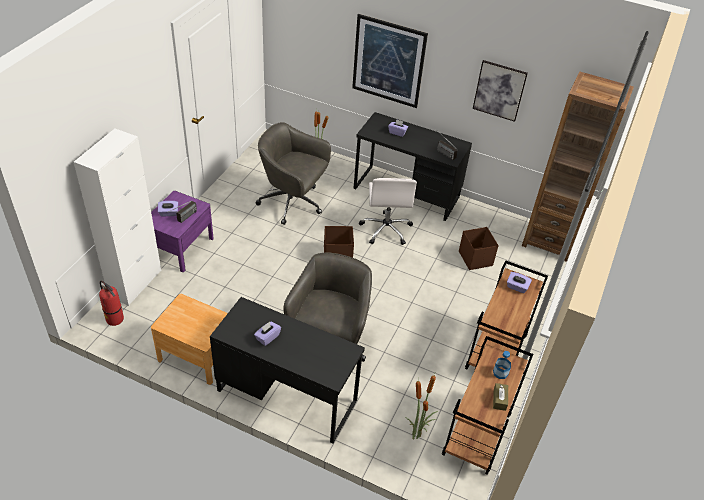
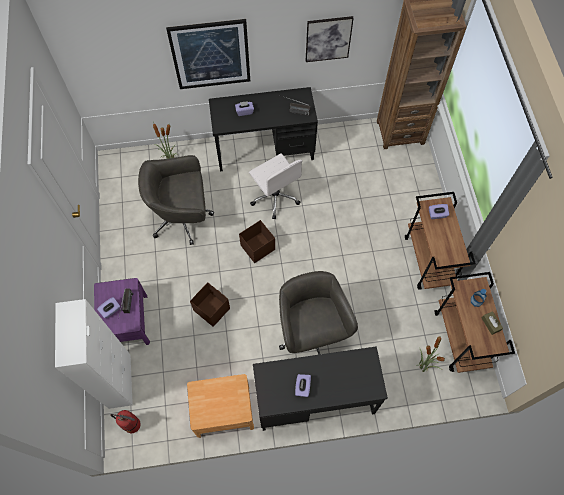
camera: 30 degrees left, 20 degrees up
brown storage box [459,227,499,270] -> brown storage box moved to [190,282,230,327]

